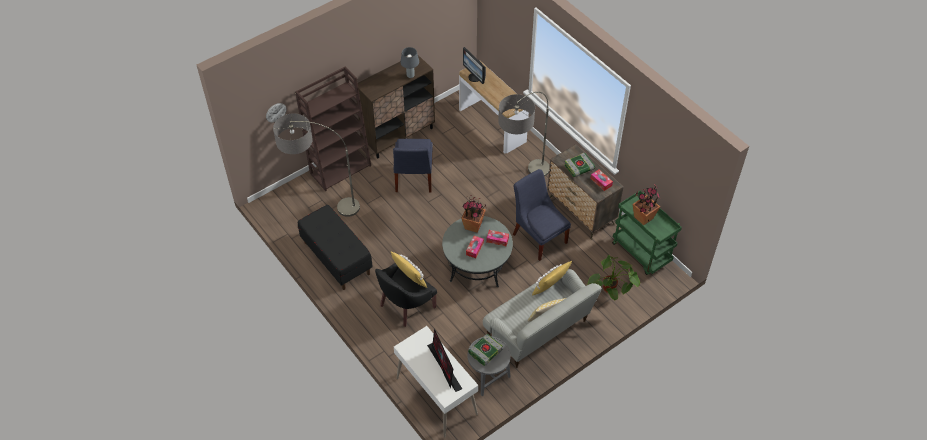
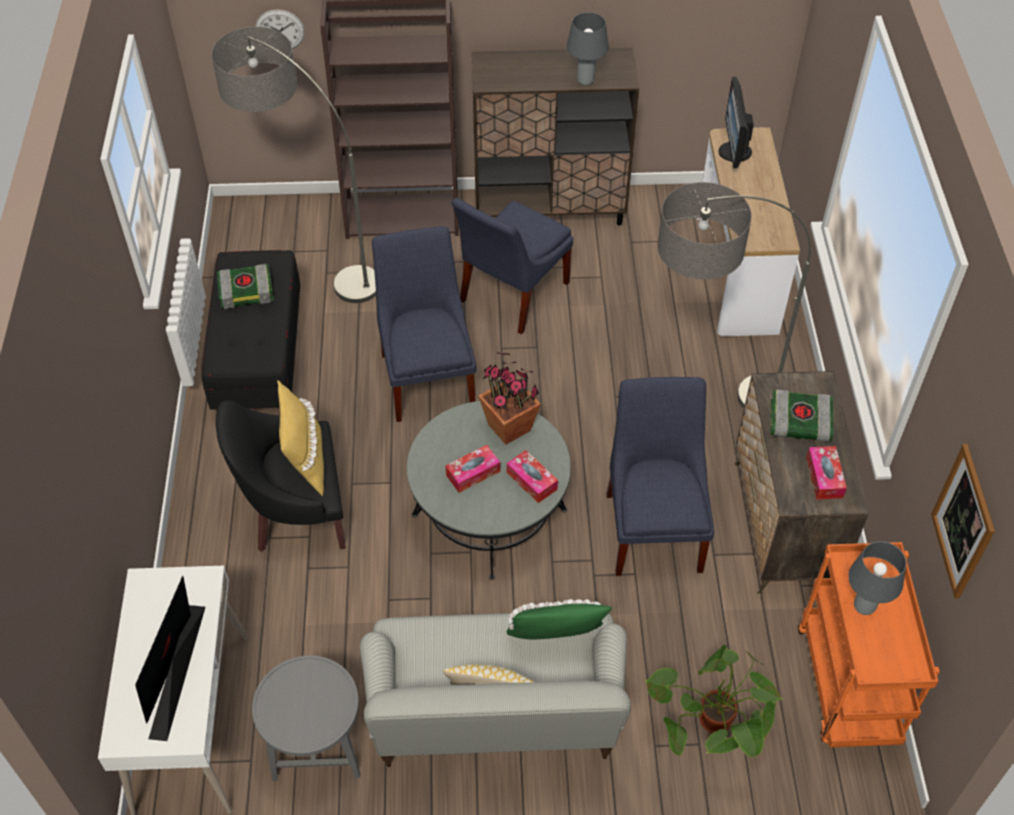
camera: 35 degrees right, 0 degrees up
book [468,334,502,366] -> book moved to [217,264,274,309]
yellow pillow [532,261,572,295] -> green pillow [506,599,612,639]
green cart [612,190,682,275] -> orange cart [798,542,940,747]
potted plant [632,184,660,225] -> grey table lamp [848,541,906,615]
none -> blue chair [372,226,476,422]
none -> picture [931,444,995,599]

